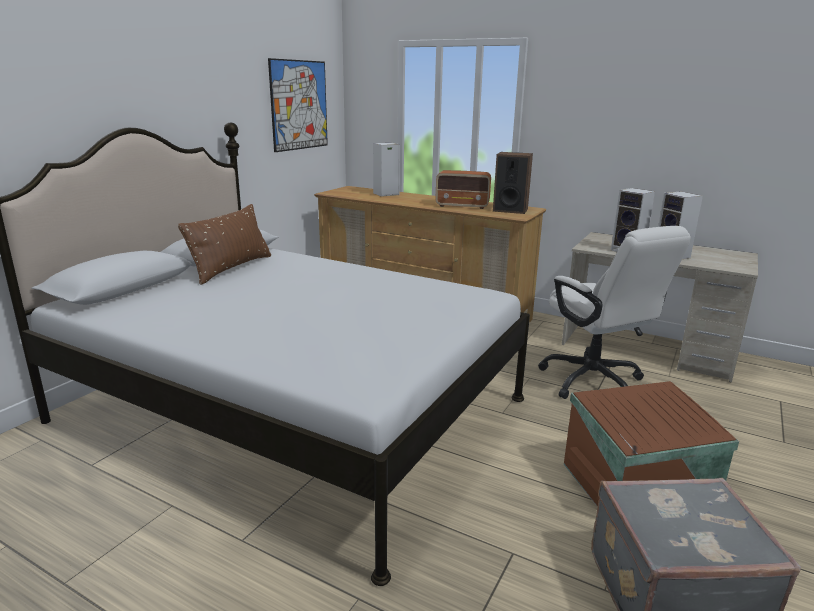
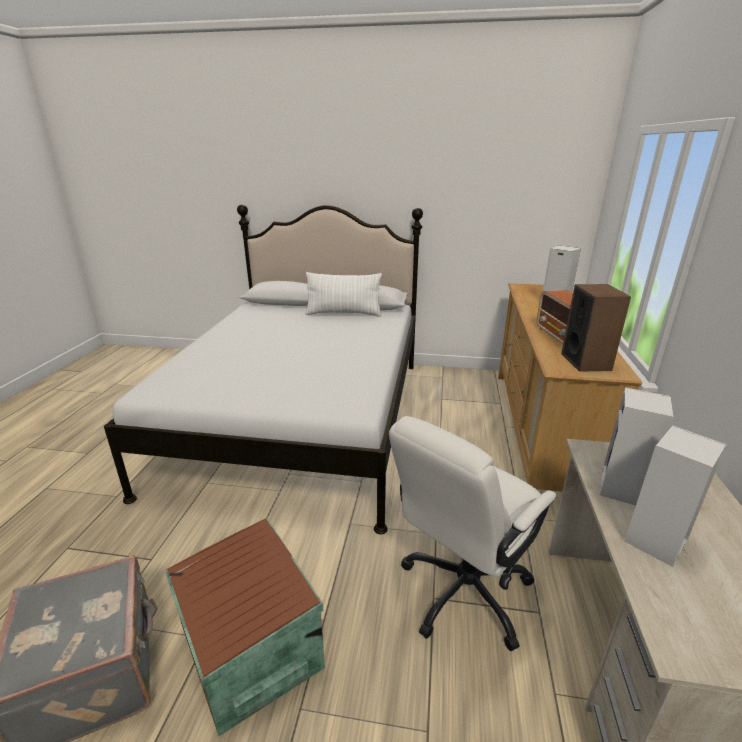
camera: 70 degrees right, 5 degrees up
brown pillow [178,204,271,285] -> white pillow [305,272,382,317]
picture [268,58,328,152] -> none

